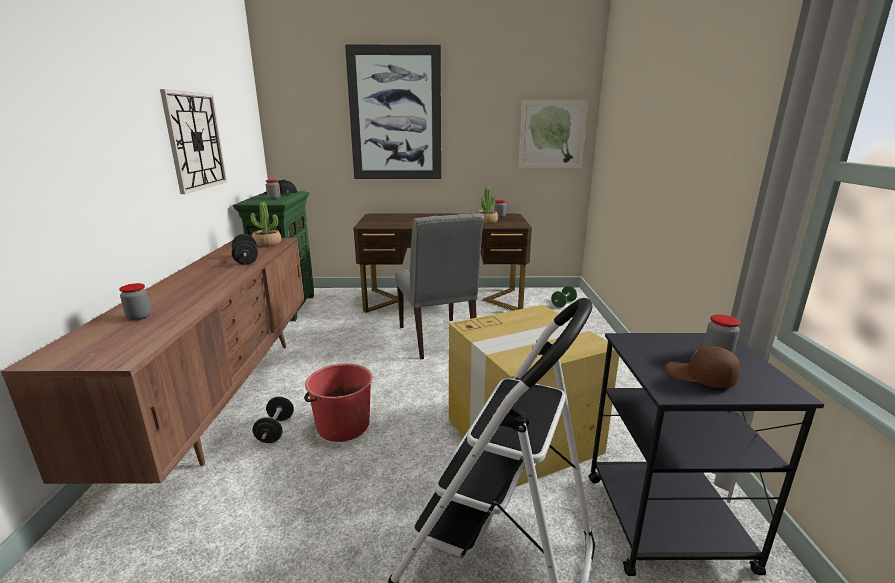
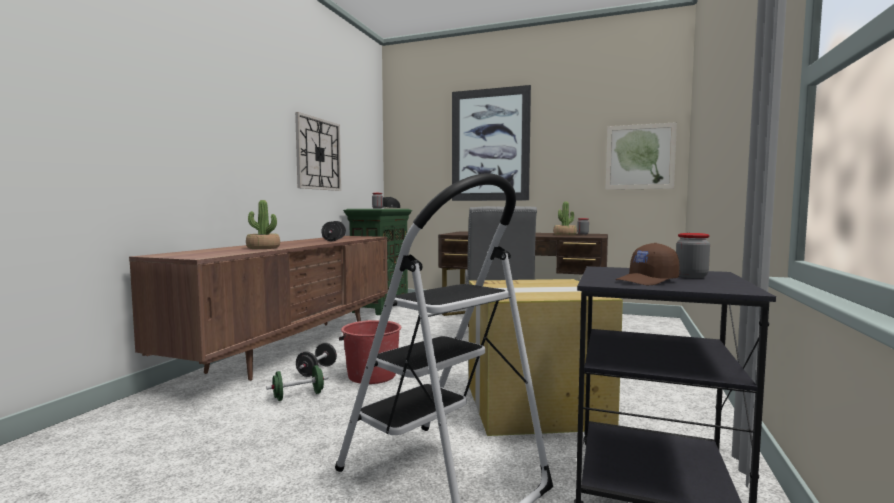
camera: 20 degrees right, 15 degrees down
jar [119,283,151,320] -> none
potted plant [251,202,281,247] -> potted plant moved to [246,200,280,249]
green dumbbell [551,286,577,308] -> green dumbbell moved to [266,365,328,401]
brown cap [666,346,740,388] -> brown cap turned 90 degrees counterclockwise [615,243,680,285]

